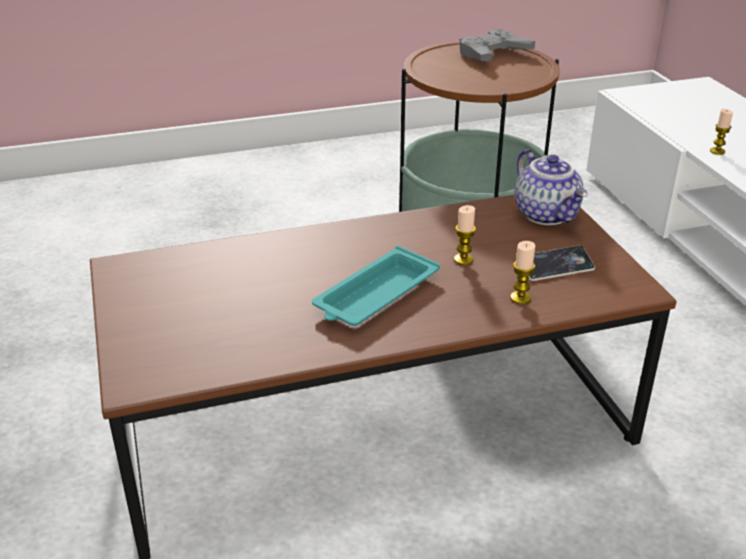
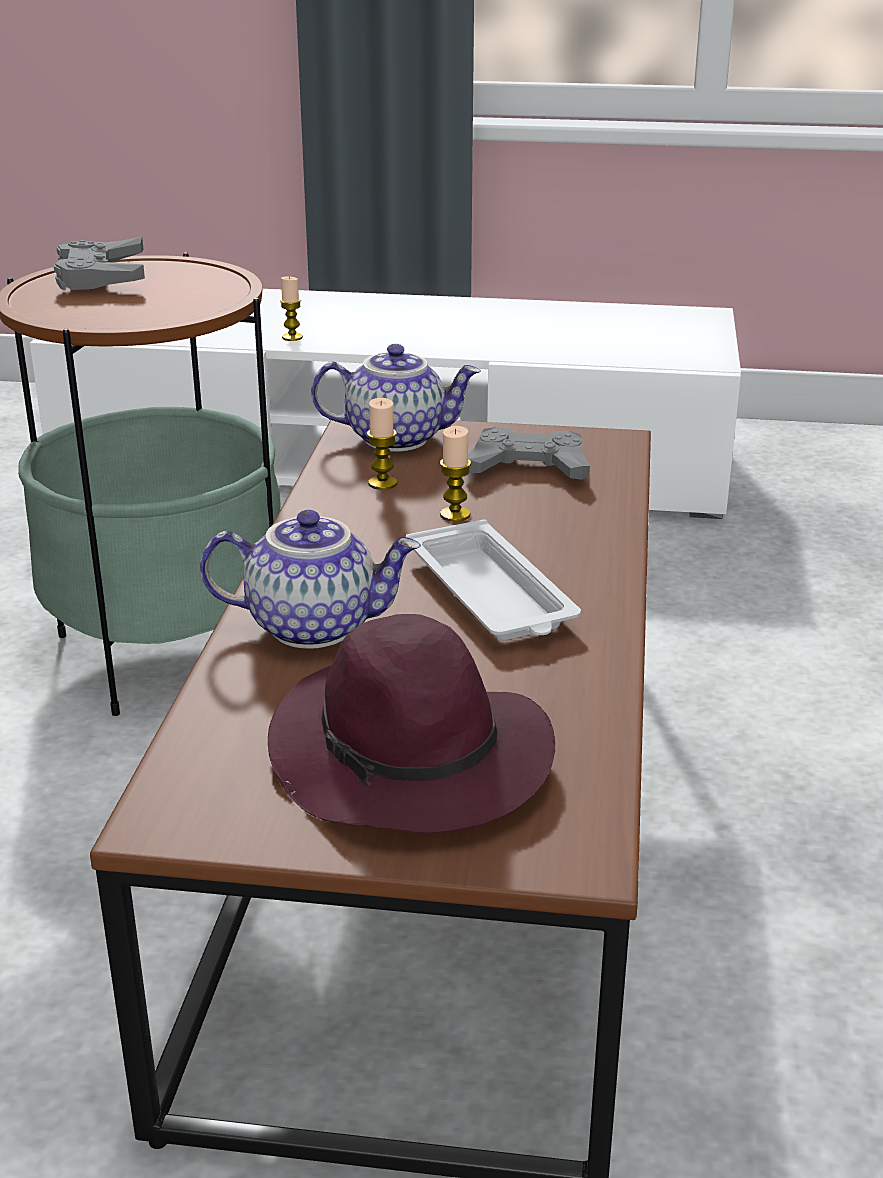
camera: 65 degrees left, 5 degrees down
turquoise tray [312,246,440,326] -> white tray [406,519,581,640]
candle [510,241,535,304] -> candle moved to [367,398,397,490]
phone [529,245,595,281] -> grey game controller [468,427,590,480]
none -> teapot [200,510,421,649]
none -> purple hat [268,614,555,834]

